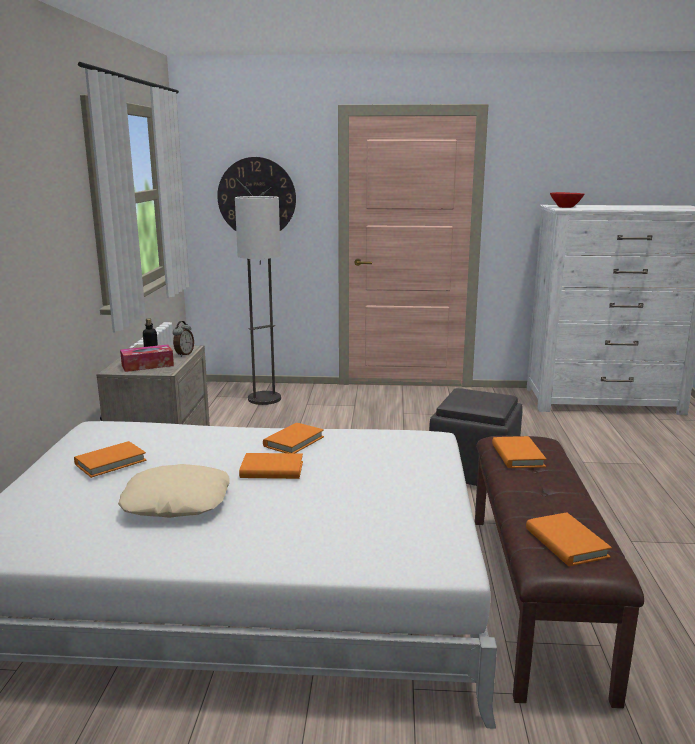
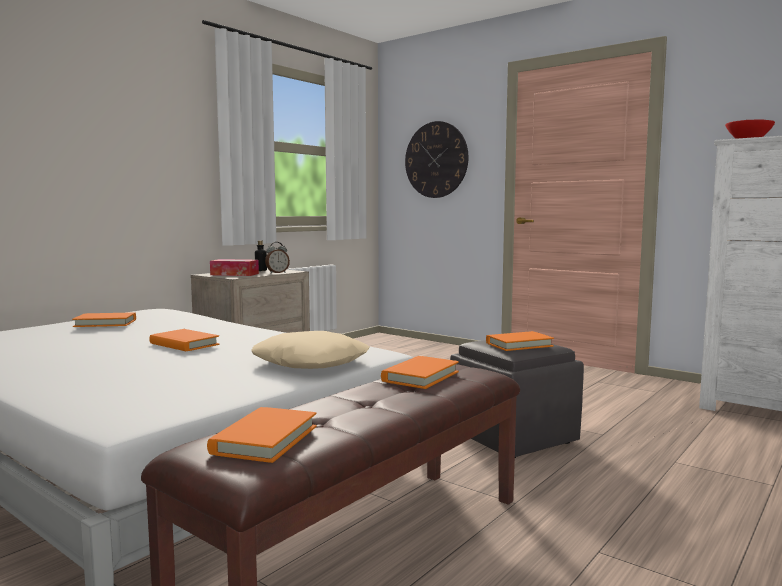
camera: 35 degrees right, 10 degrees down
beige pillow [118,464,230,518] -> beige pillow moved to [251,331,370,369]
floor lamp [235,196,281,405] -> none
orange book [263,423,324,453] -> orange book moved to [486,331,554,351]

